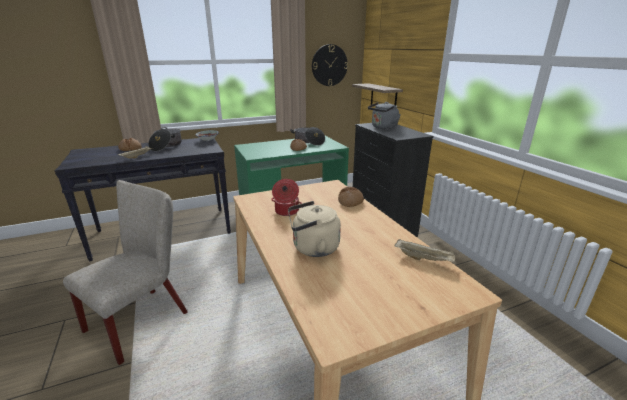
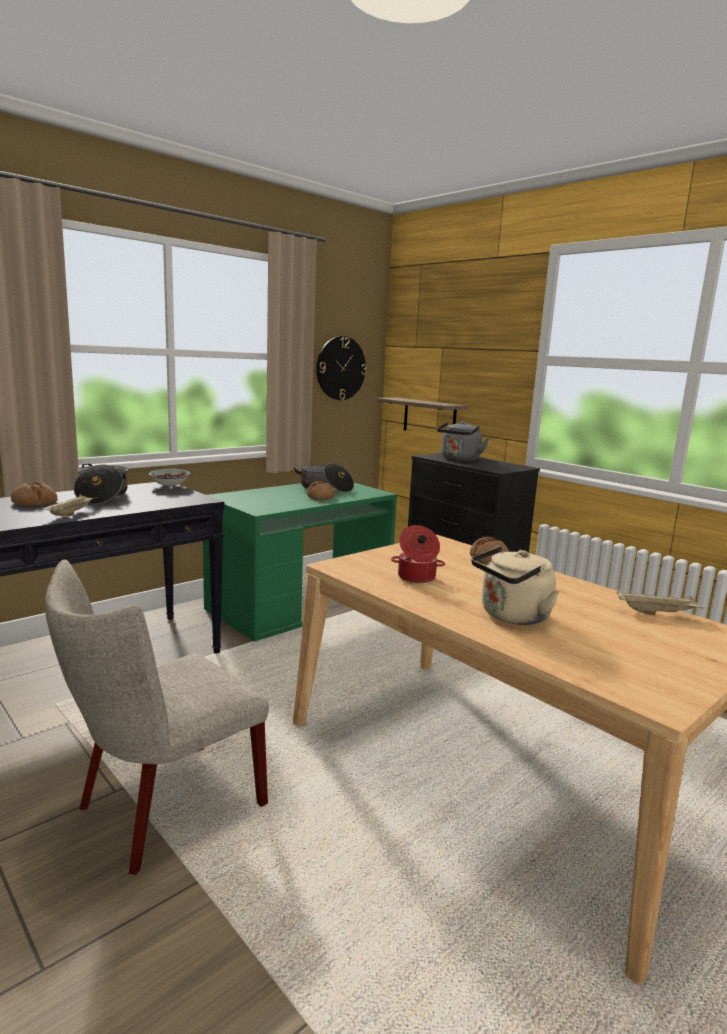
camera: 20 degrees left, 10 degrees down
beige chair [63,180,187,365] -> beige chair turned 150 degrees counterclockwise [45,560,269,875]

